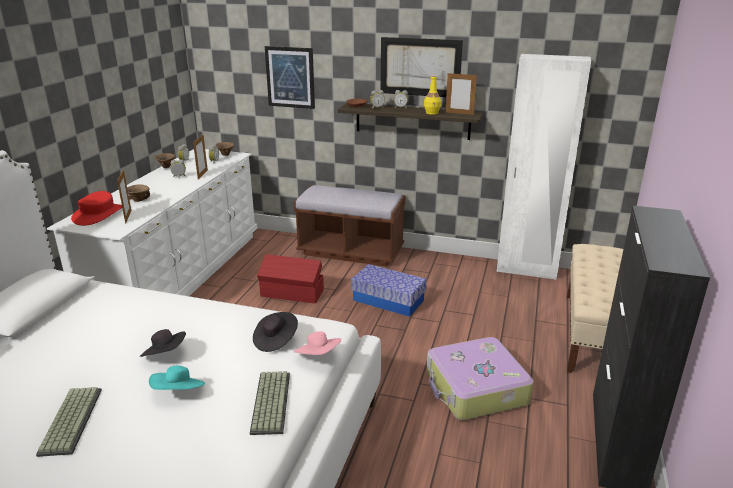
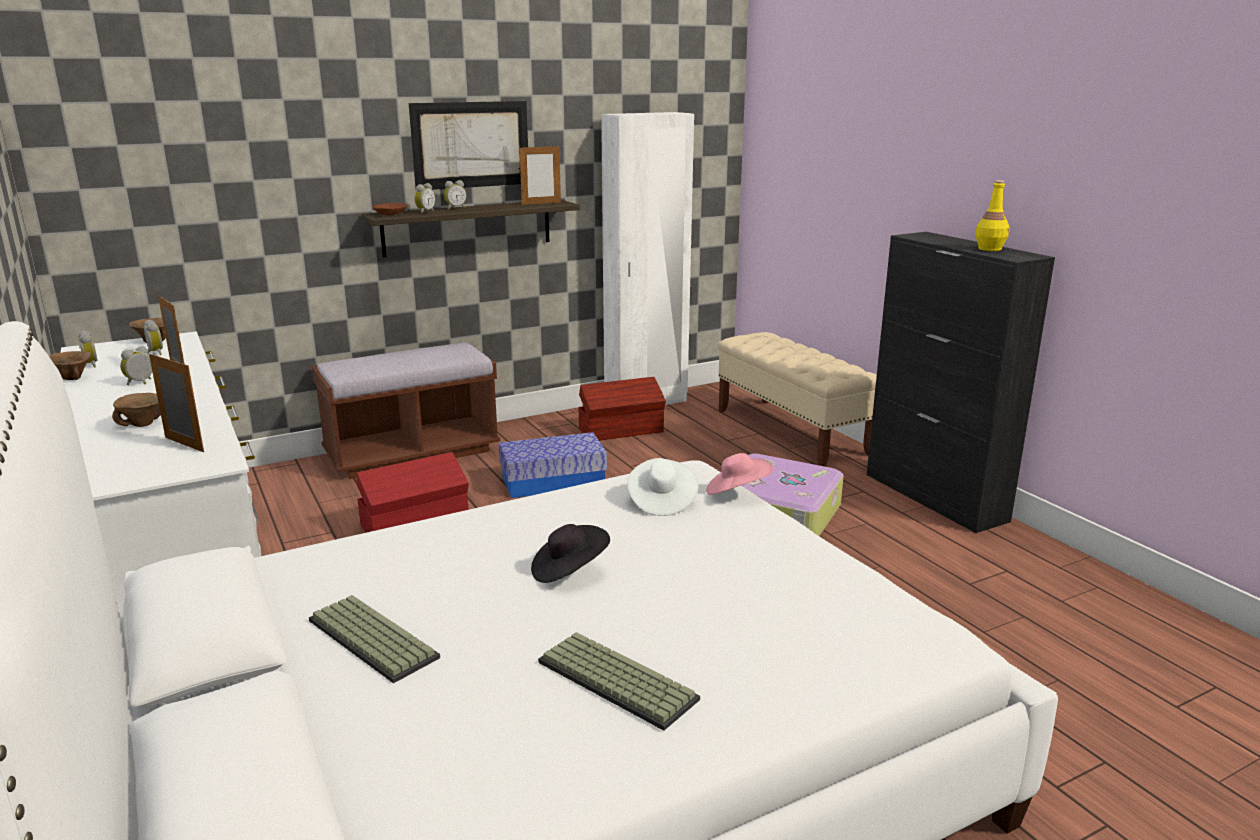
camera: 45 degrees left, 5 degrees down
red hat [71,191,122,226] -> none
turquoise hat [149,366,205,390] -> none
keyboard [250,371,290,435] -> keyboard moved to [309,595,440,683]
black hat [253,312,298,352] -> white hat [627,458,699,516]
picture [265,46,315,109] -> none
yellow bottle [424,75,441,115] -> yellow bottle moved to [975,180,1010,251]
none -> brown storage box [578,377,666,441]

